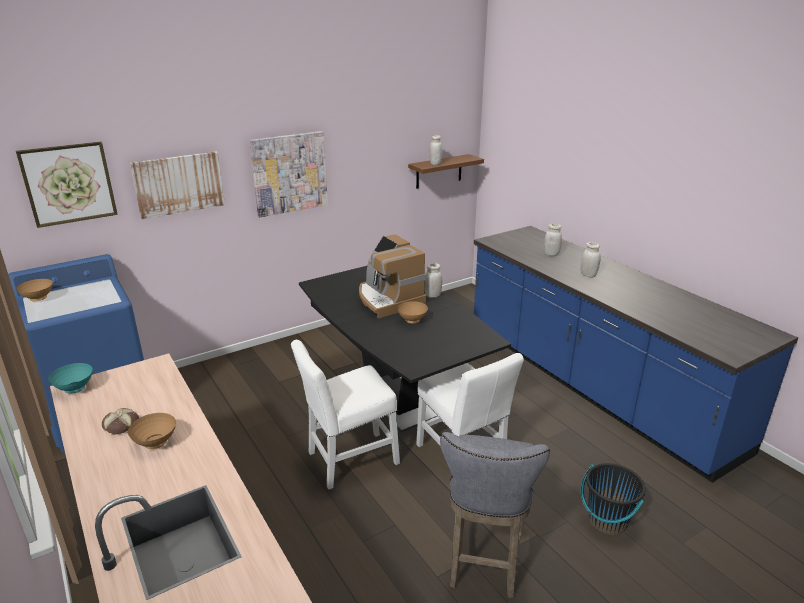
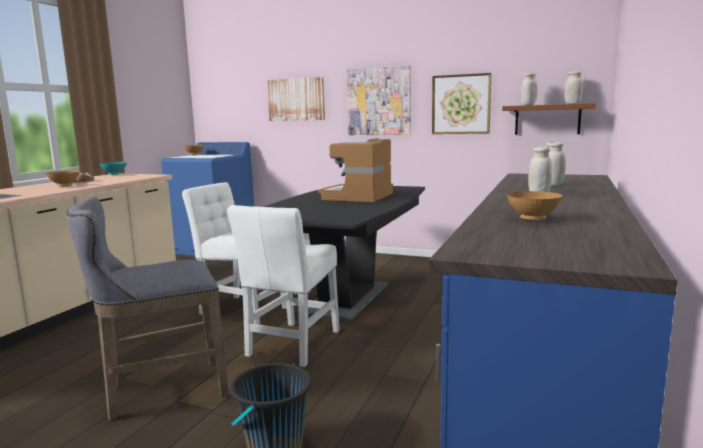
camera: 55 degrees right, 15 degrees down
picture [16,142,118,228] -> picture moved to [432,73,492,134]
brown bowl [397,301,428,323] -> brown bowl moved to [507,191,562,220]
white jar [424,263,442,298] -> white jar moved to [564,71,583,104]

